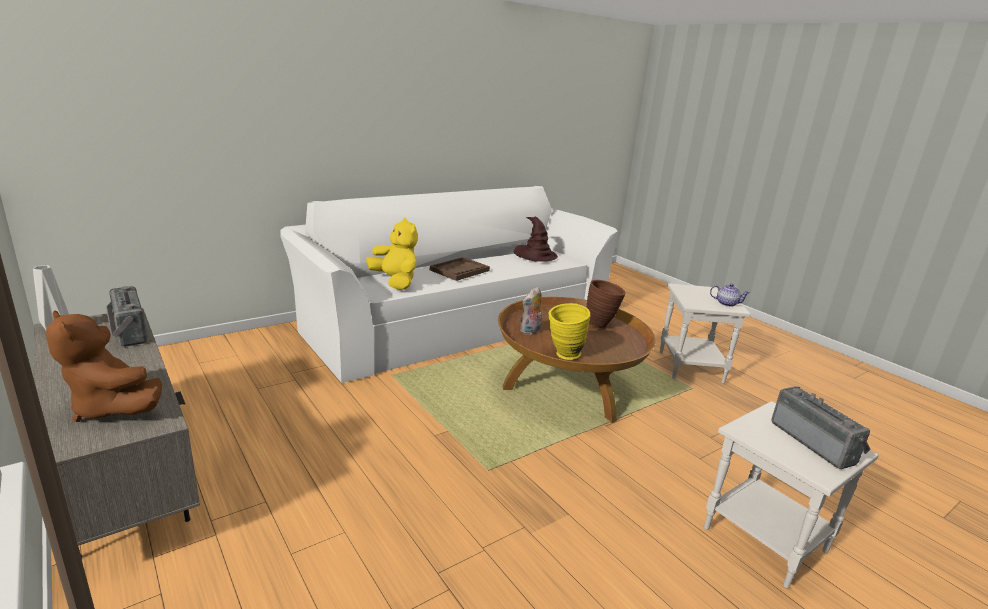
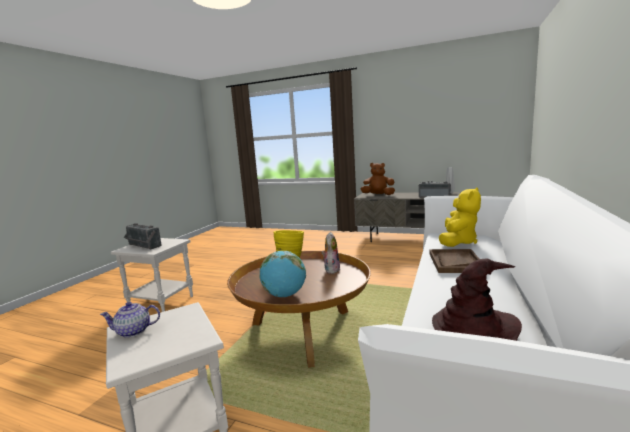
camera: 150 degrees right, 10 degrees down
yellow plush toy [366,218,418,290] -> yellow plush toy turned 75 degrees counterclockwise [439,187,481,247]
brown vase [586,280,626,329] -> globe [259,251,306,297]

